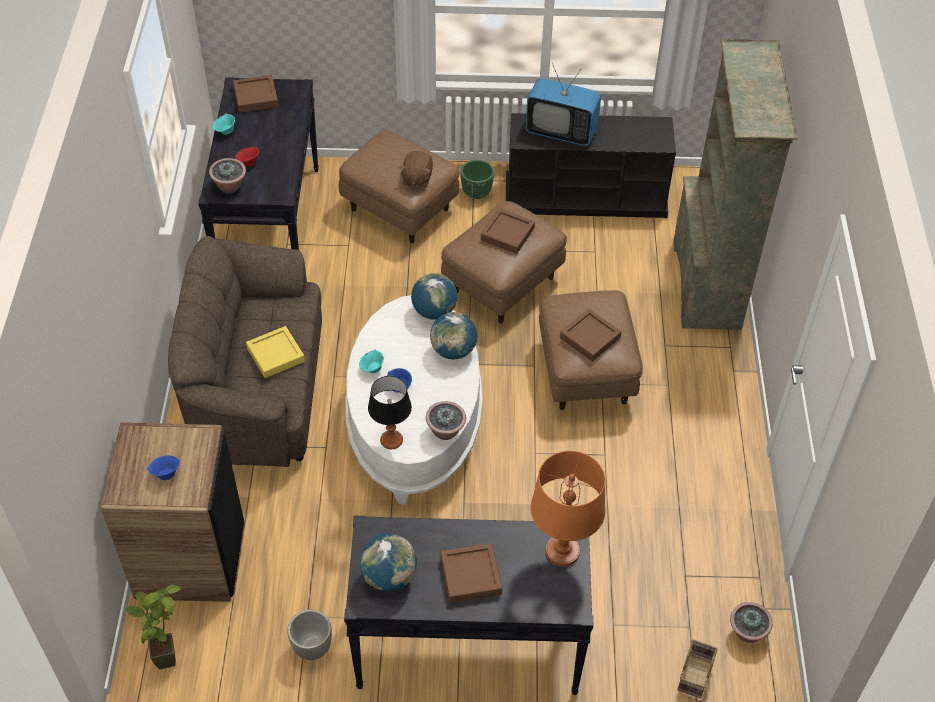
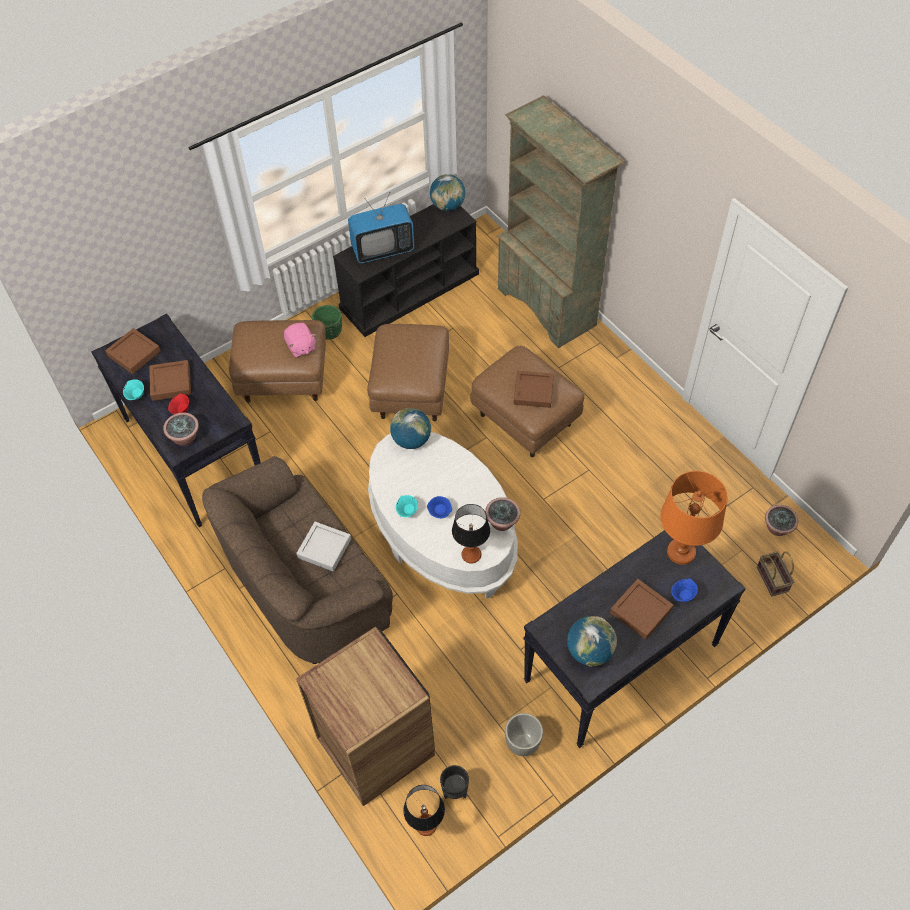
camera: 35 degrees left, 5 degrees up
potted plant [127,585,181,669] -> table lamp [403,785,445,836]
blue bowl [147,455,180,480] -> blue bowl moved to [671,579,698,602]
yellow tray [246,326,305,378] -> grey tray [296,521,351,571]
brown plush toy [399,151,433,188] -> pink plush toy [284,323,316,357]
globe [430,312,477,359] -> globe moved to [430,174,465,211]
brown tray [481,208,535,254] -> brown tray moved to [149,360,191,401]
none -> black planter [440,765,469,799]

